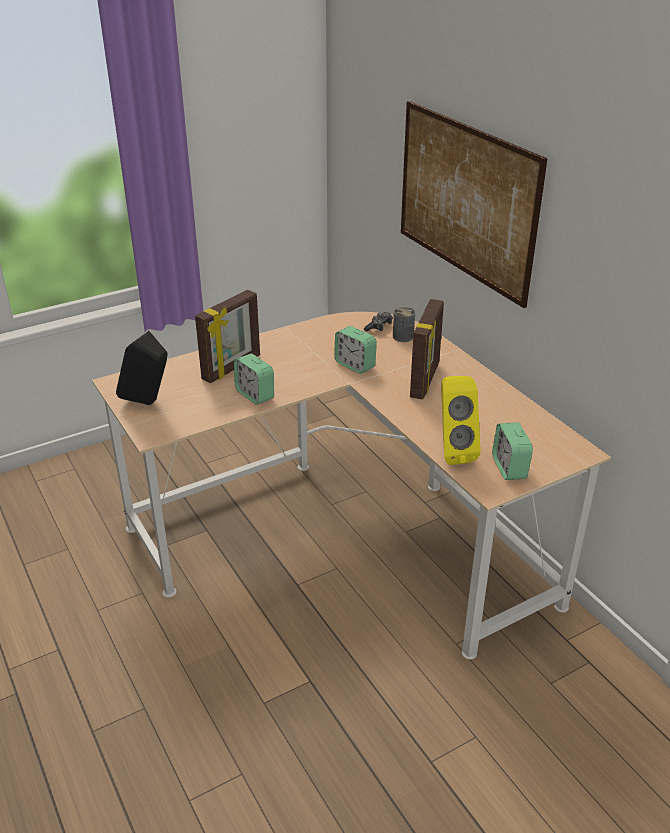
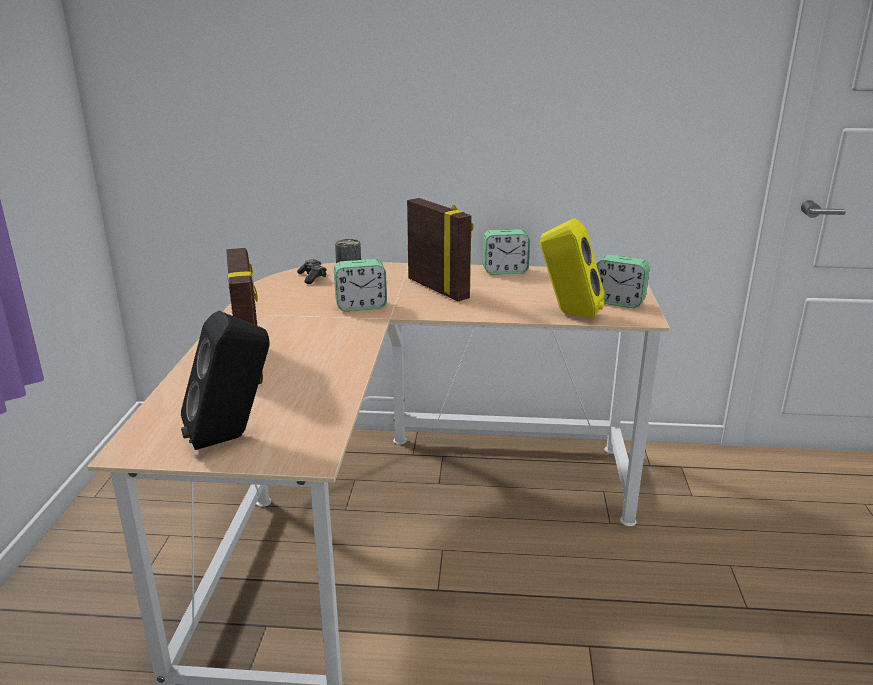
camera: 55 degrees left, 10 degrees down
alarm clock [234,354,274,405] -> alarm clock moved to [483,229,530,274]
picture [401,101,547,308] -> none

